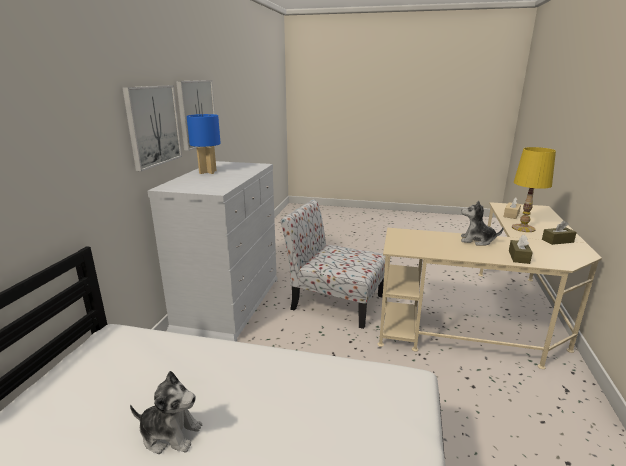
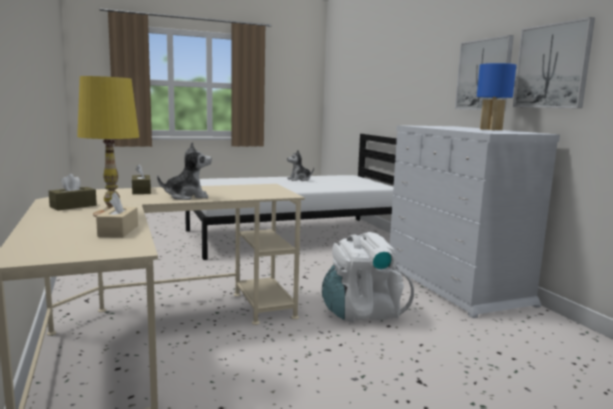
camera: 145 degrees right, 10 degrees down
chair [281,199,386,329] -> white backpack [322,232,414,322]

